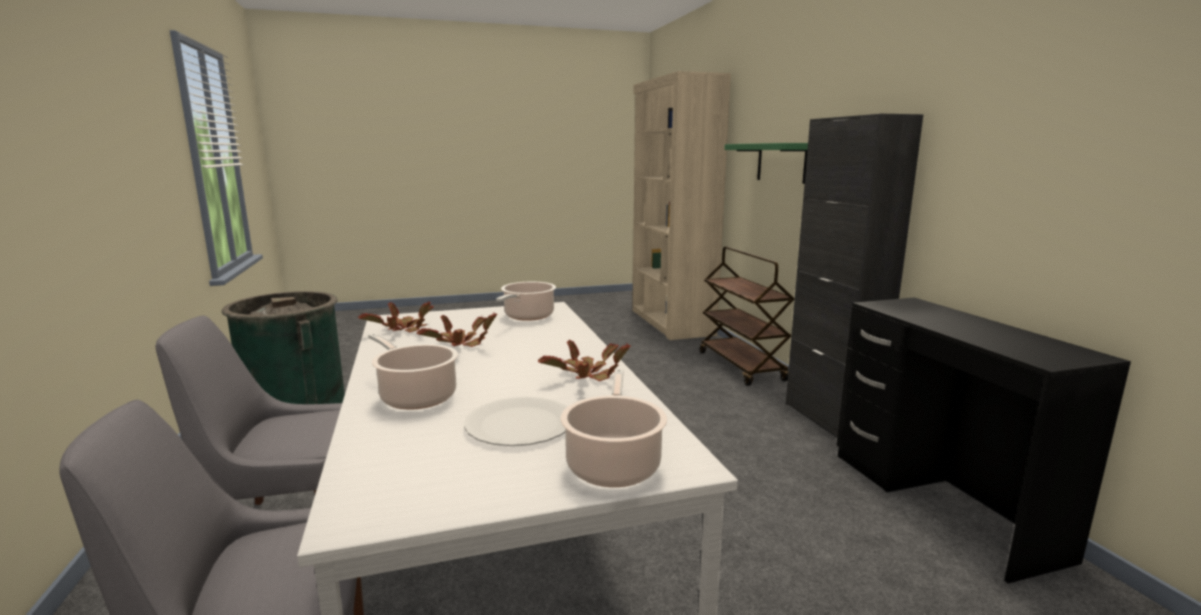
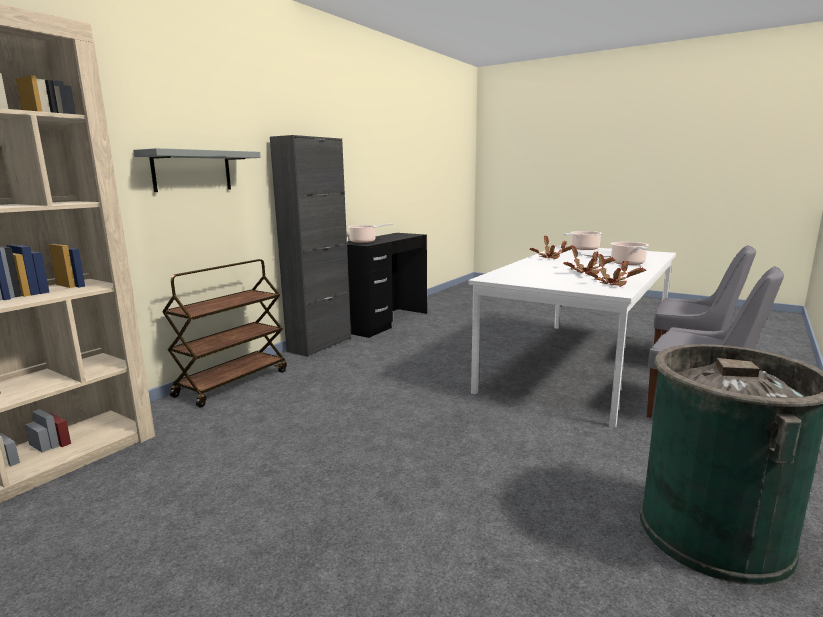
camera: 130 degrees left, 0 degrees up
cooking pot [496,282,556,321] -> cooking pot moved to [348,223,393,243]
green shelf [724,143,808,184] -> grey shelf [133,148,261,192]

